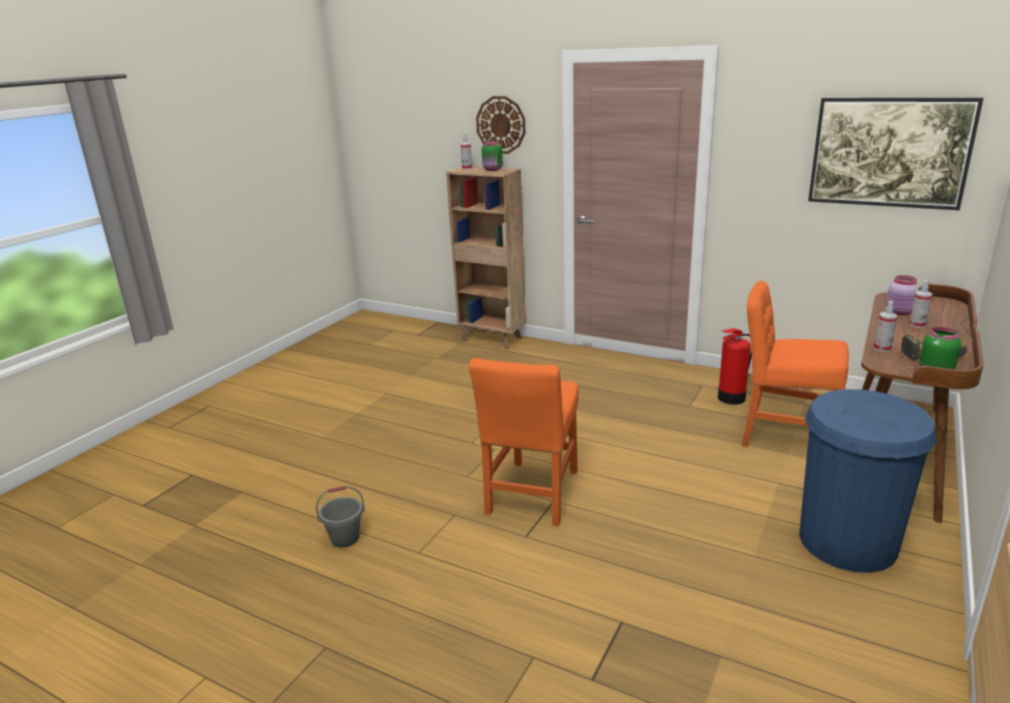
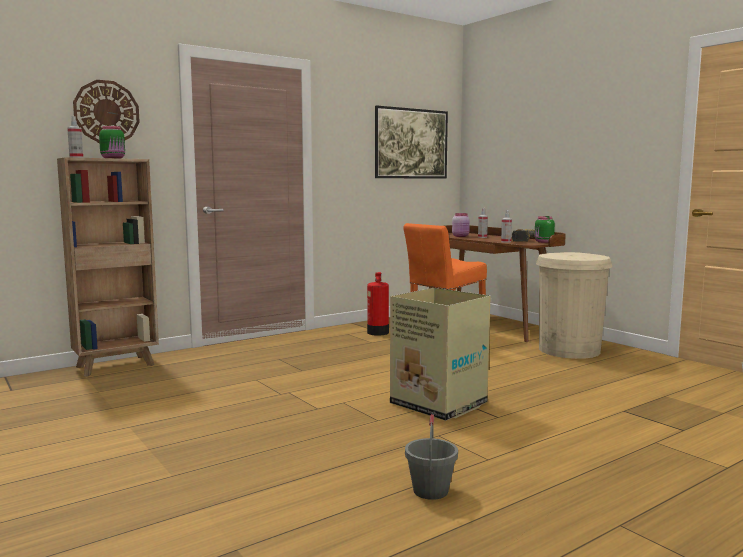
camera: 65 degrees left, 15 degrees down
orange chair [469,358,579,526] -> cardboard box [390,288,491,421]
blue trash can [799,389,937,573] -> beige trash can [536,252,612,359]

